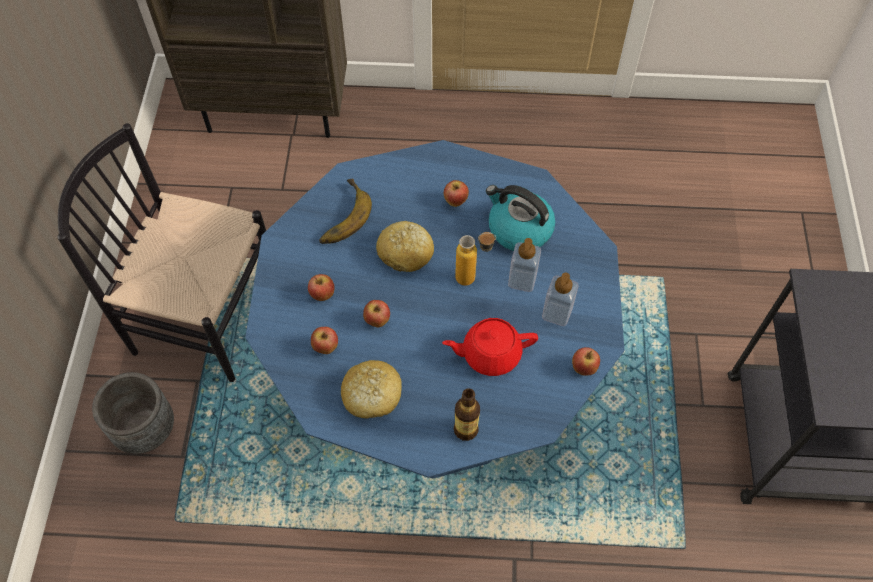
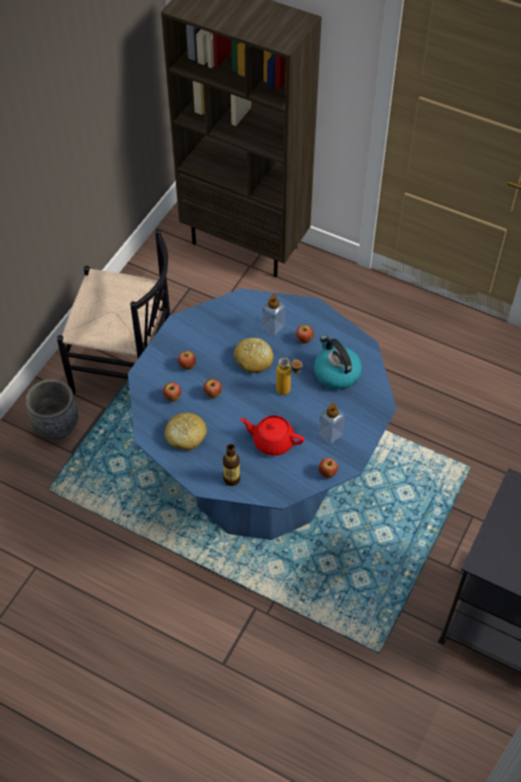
camera: 25 degrees right, 5 degrees down
black chair [57,123,266,382] -> black chair turned 150 degrees clockwise [57,229,170,394]
banana [319,179,372,244] -> none
soap dispenser [508,238,541,292] -> soap dispenser moved to [262,294,285,335]

